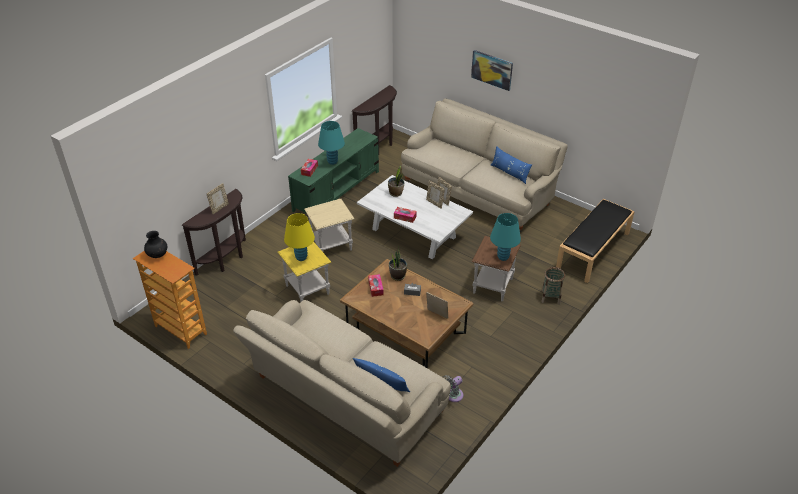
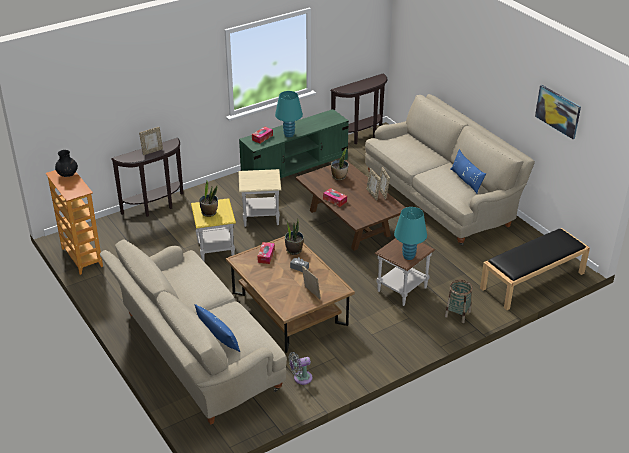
camera: 20 degrees right, 5 degrees down
yellow table lamp [284,213,315,261] -> potted plant [199,181,218,217]
white coffee table [357,175,473,259] -> brown coffee table [296,160,406,251]
picture [471,50,513,91] -> picture moved to [535,85,581,139]

